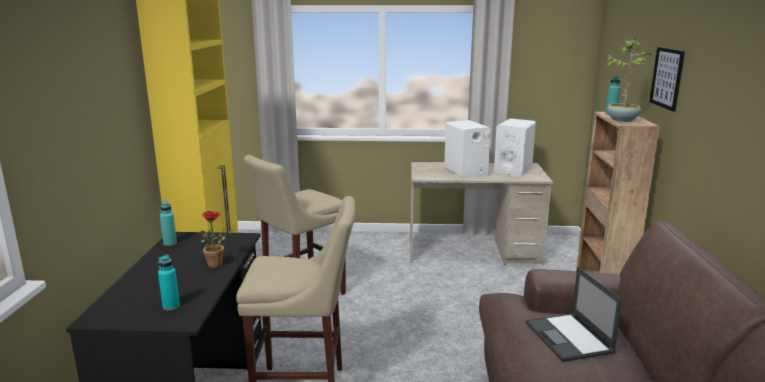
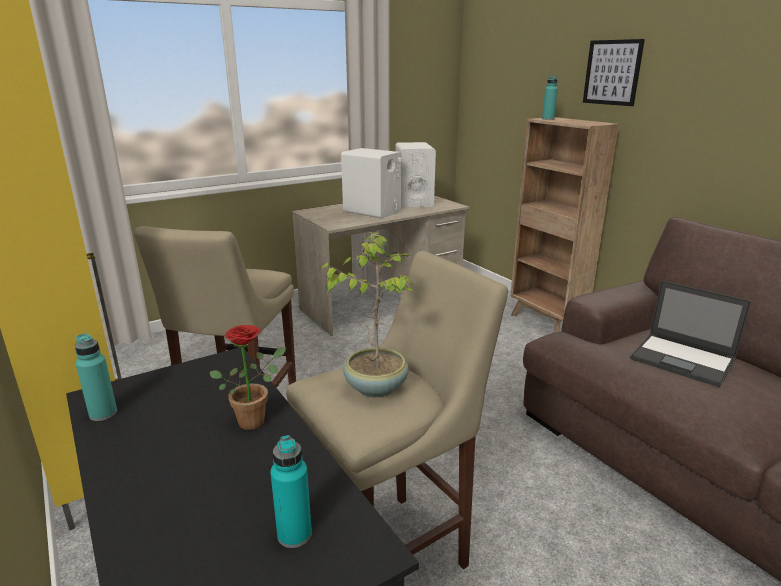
camera: 35 degrees left, 5 degrees up
potted plant [606,39,652,122] -> potted plant moved to [320,232,416,398]

